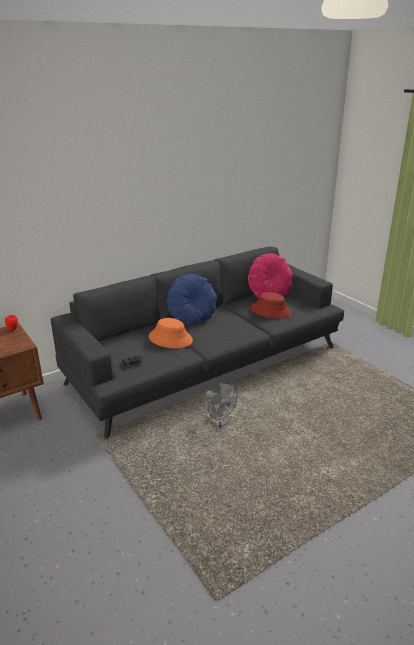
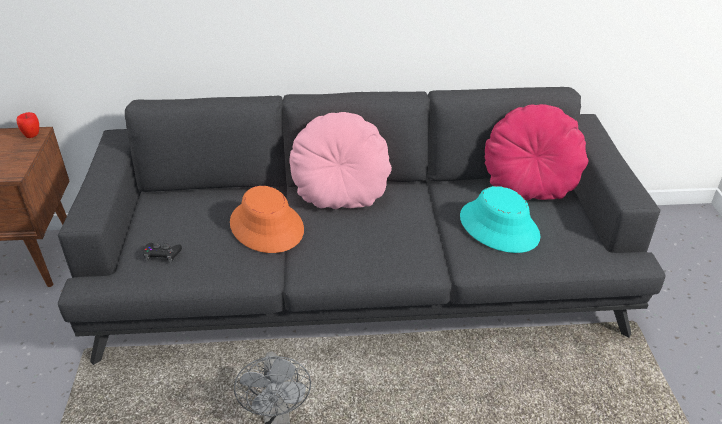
camera: 30 degrees right, 10 degrees up
blue pillow [167,274,217,325] -> pink pillow [290,112,392,209]
red hat [250,292,292,319] -> turquoise hat [460,186,541,253]

